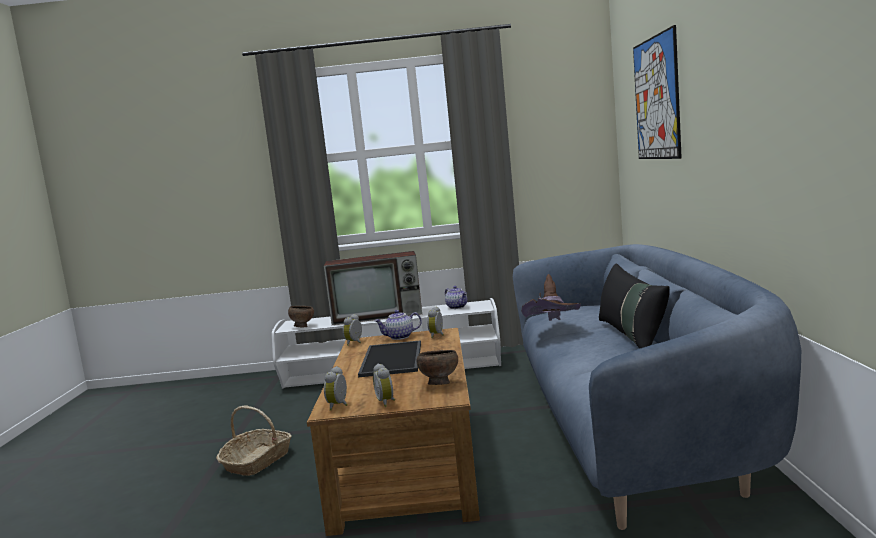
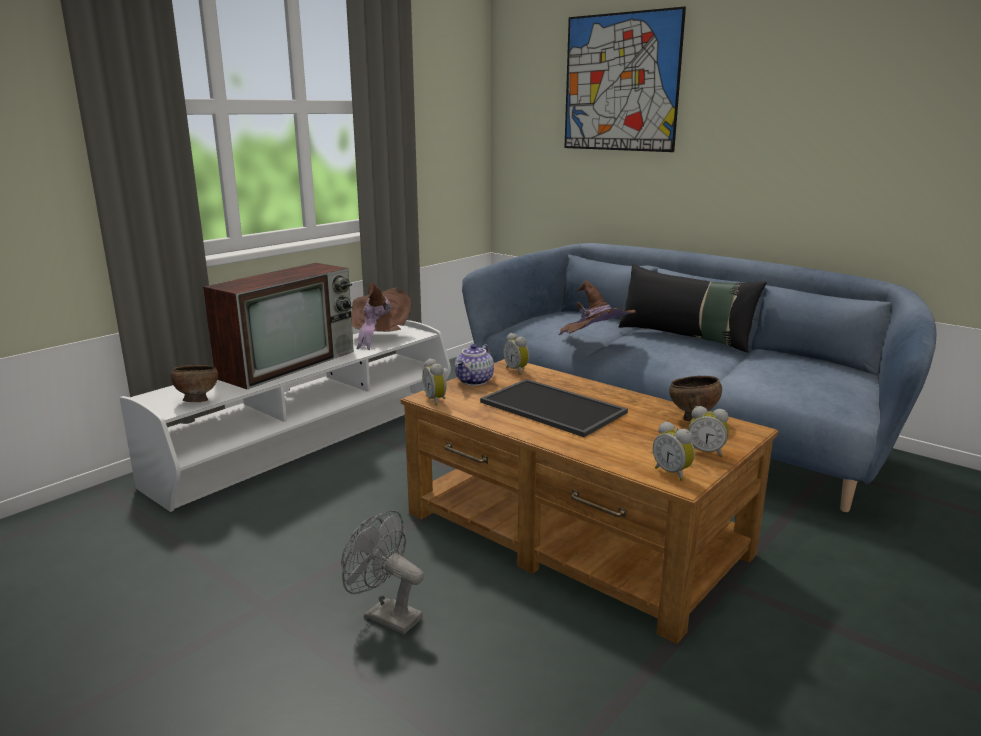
camera: 50 degrees left, 10 degrees up
basket [216,405,292,476] -> grey fan [341,510,424,635]
teapot [445,286,467,309] -> brown hat [351,282,411,350]

